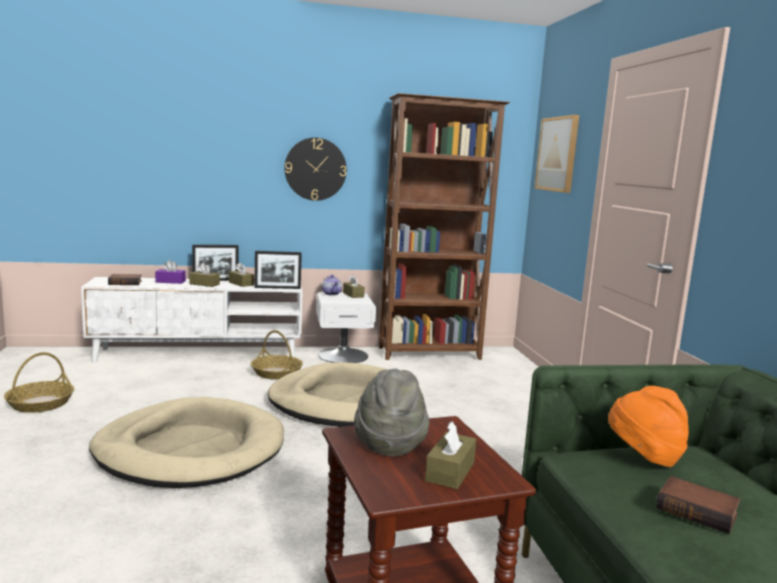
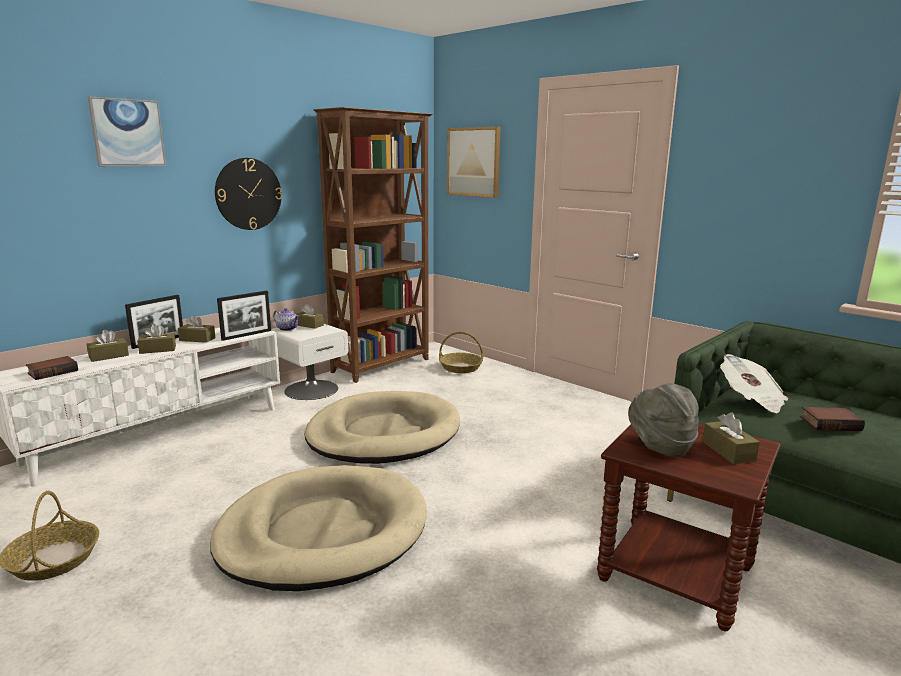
camera: 35 degrees left, 5 degrees up
purple tissue box [155,260,186,284] -> brown tissue box [87,330,129,362]
basket [251,330,303,380] -> basket moved to [439,332,483,373]
orange hat [608,386,689,467] -> newspaper [720,354,788,413]
none -> picture [88,96,166,166]

